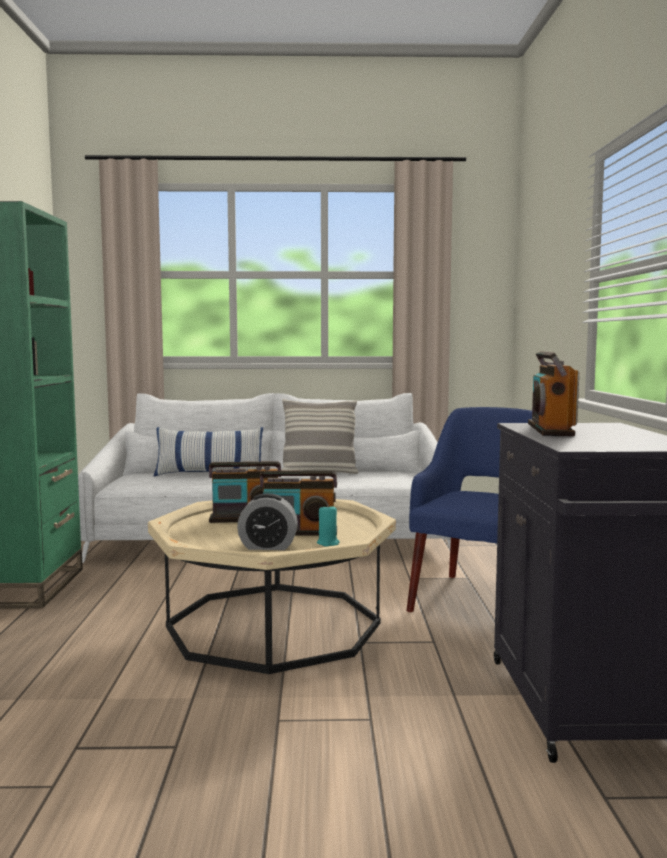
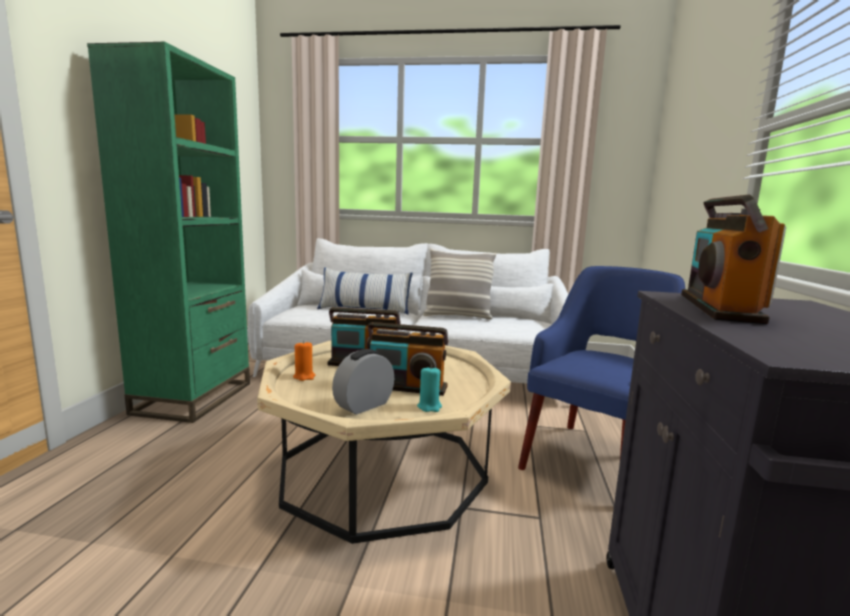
camera: 10 degrees right, 5 degrees up
alarm clock [237,493,298,550] -> alarm clock turned 120 degrees clockwise [332,349,394,415]
none -> orange candle [293,341,315,381]

